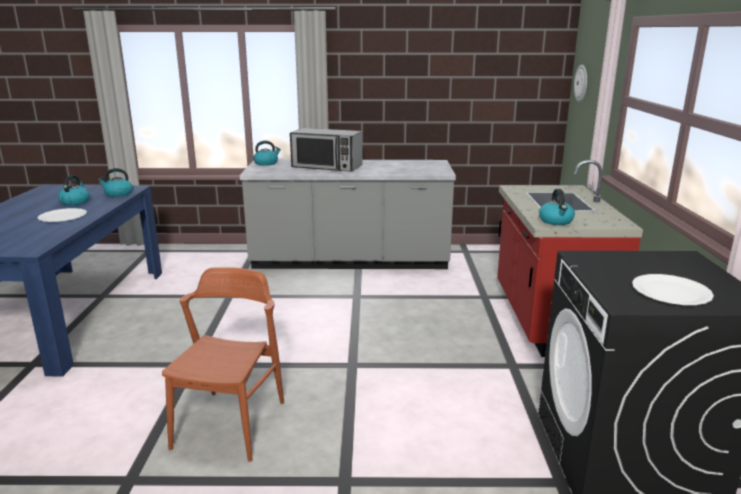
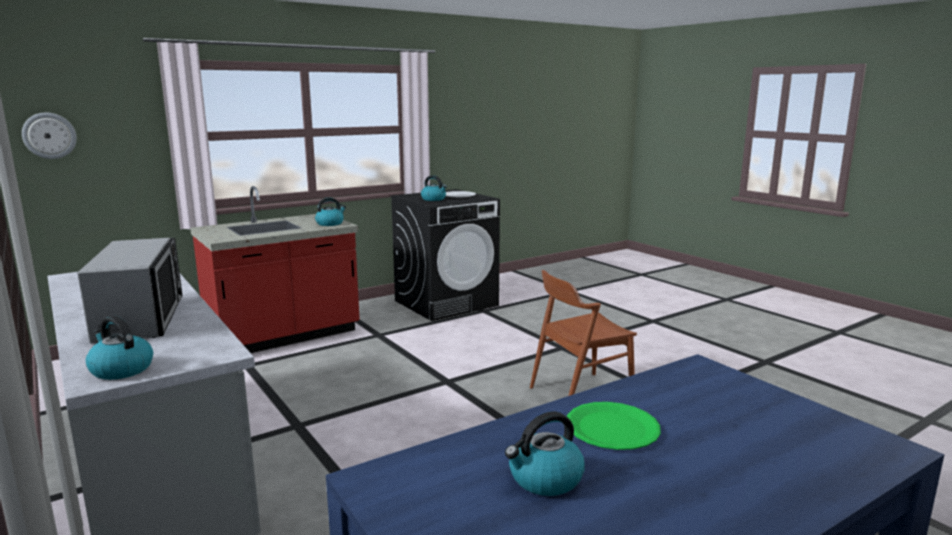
camera: 125 degrees left, 5 degrees down
white plate [38,208,87,222] -> green plate [567,402,661,450]
kettle [97,168,133,197] -> kettle moved to [421,175,447,201]

